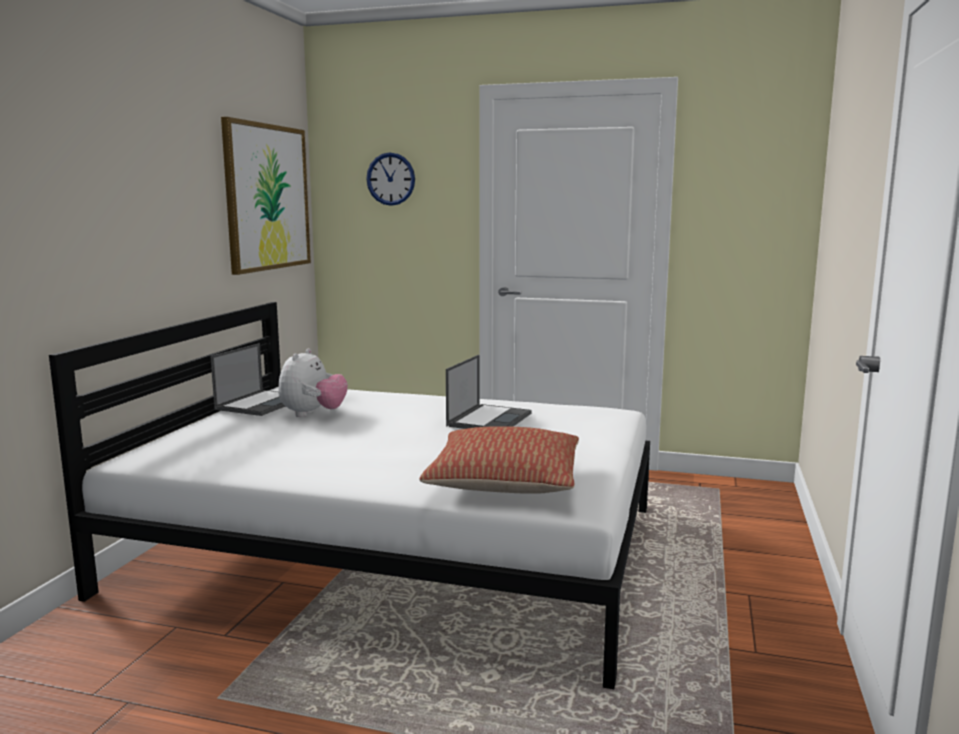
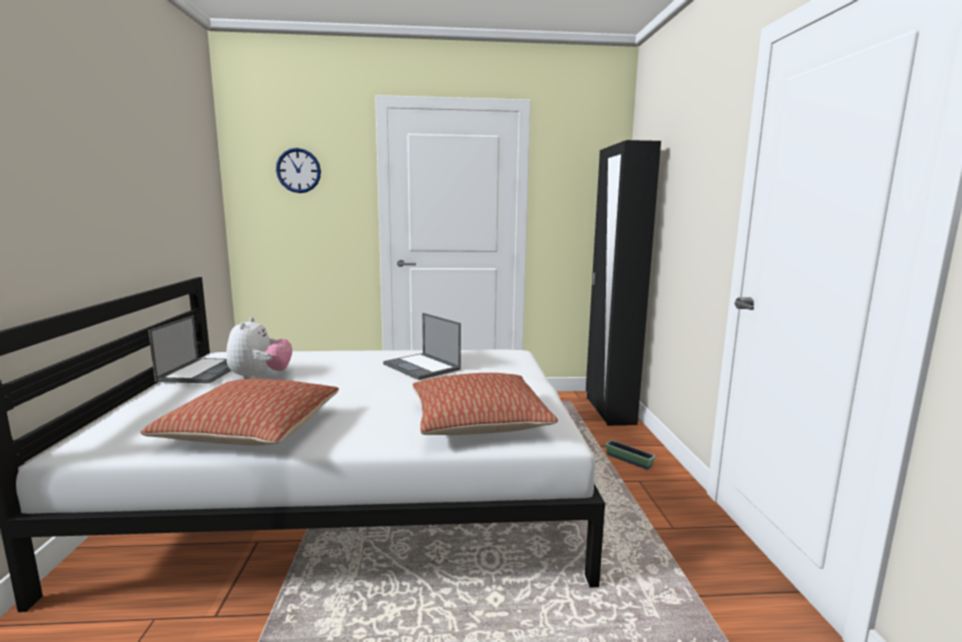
camera: 20 degrees left, 0 degrees up
picture [221,117,311,275] -> none
laptop [446,355,532,429] -> laptop turned 135 degrees clockwise [383,313,461,380]
none -> pillow [140,379,339,445]
none -> black wardrobe [586,140,661,426]
none -> planter [606,440,655,470]

